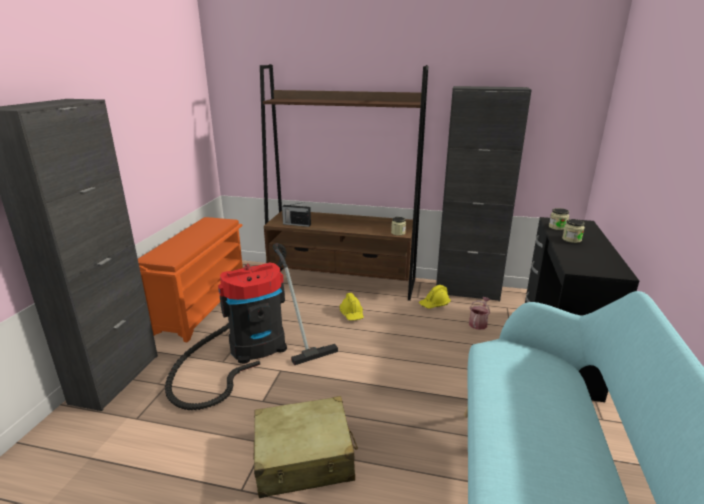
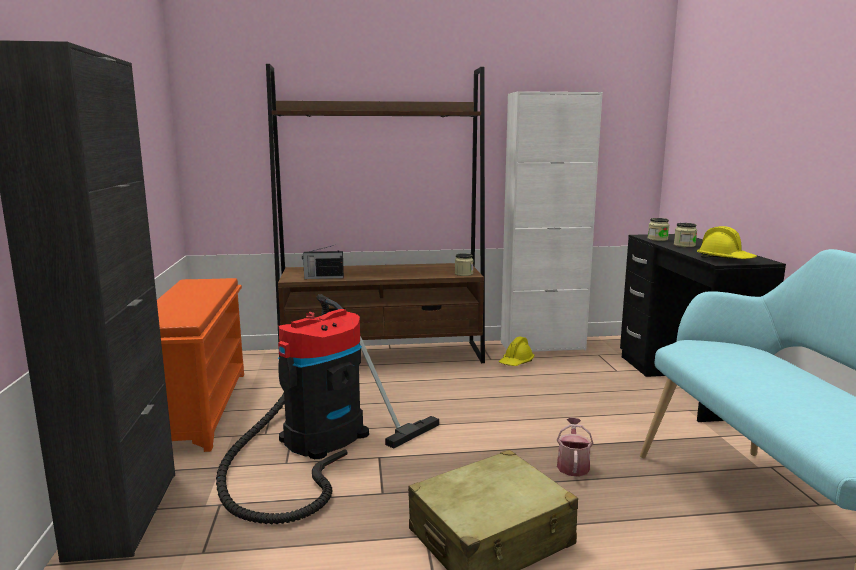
camera: 20 degrees left, 10 degrees down
yellow hard hat [340,293,364,320] -> yellow hard hat moved to [697,226,757,259]
black cabinet [436,86,532,301] -> white cabinet [501,91,603,352]
watering can [469,297,491,330] -> watering can moved to [557,418,593,477]

